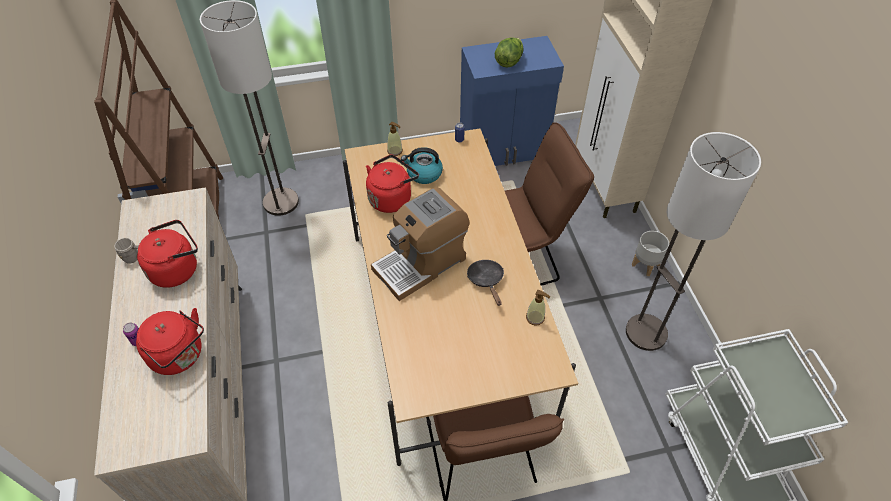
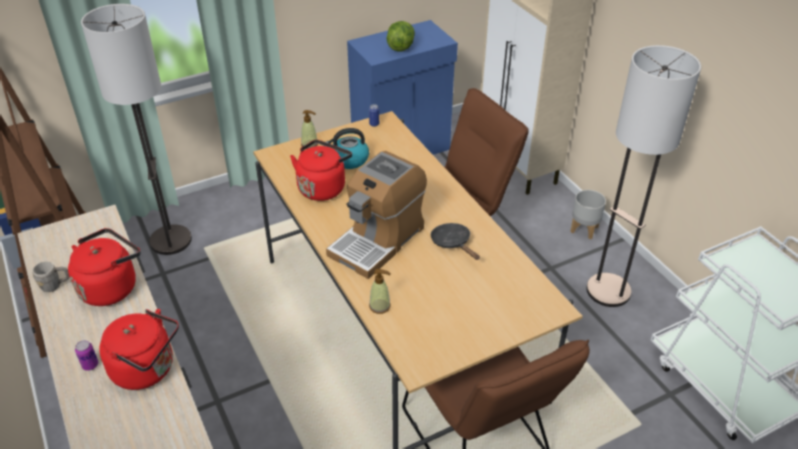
camera: 15 degrees left, 10 degrees down
soap dispenser [526,290,550,326] -> soap dispenser moved to [369,269,391,314]

